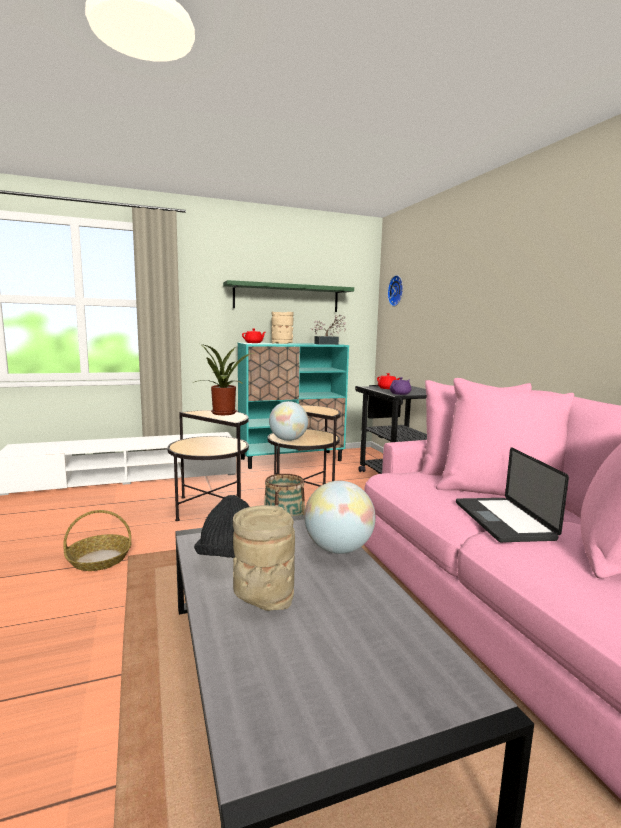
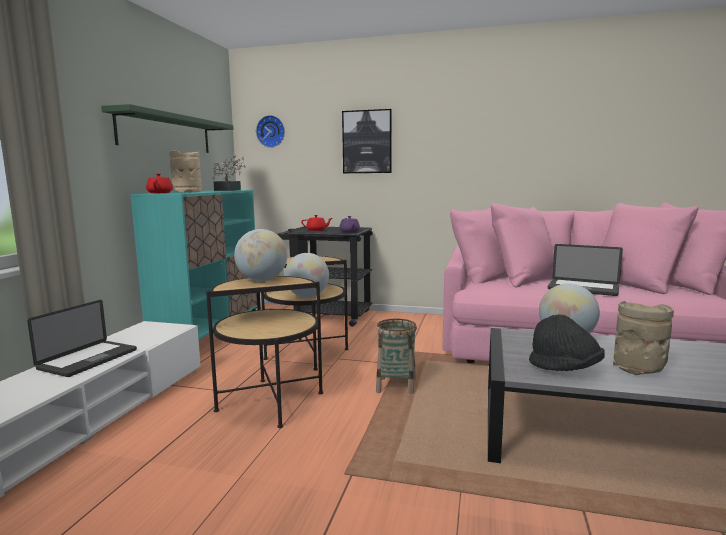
camera: 55 degrees left, 0 degrees up
basket [64,510,132,571] -> none
potted plant [193,344,254,415] -> globe [234,229,287,281]
none -> laptop [27,300,137,377]
none -> picture [342,109,392,173]

